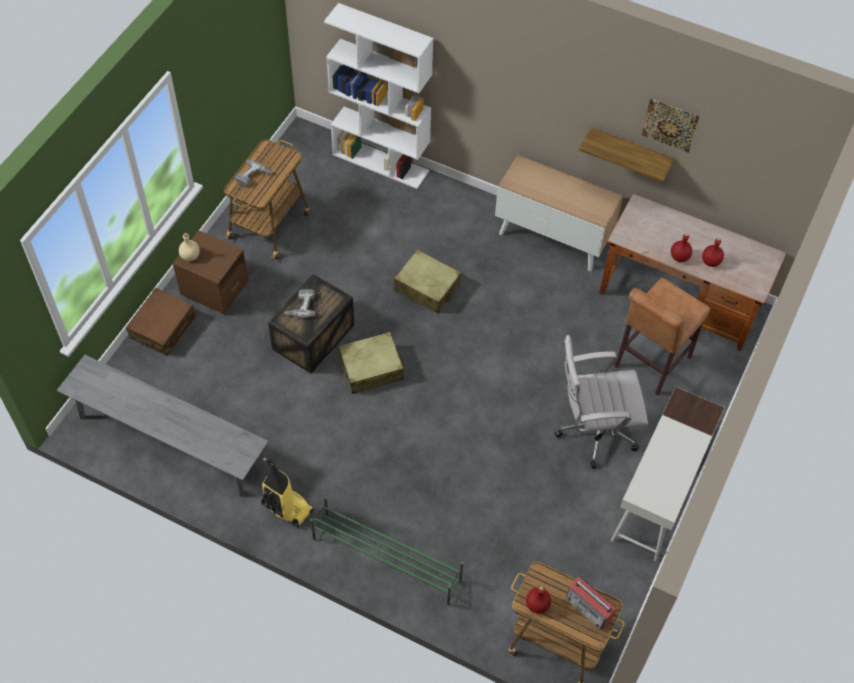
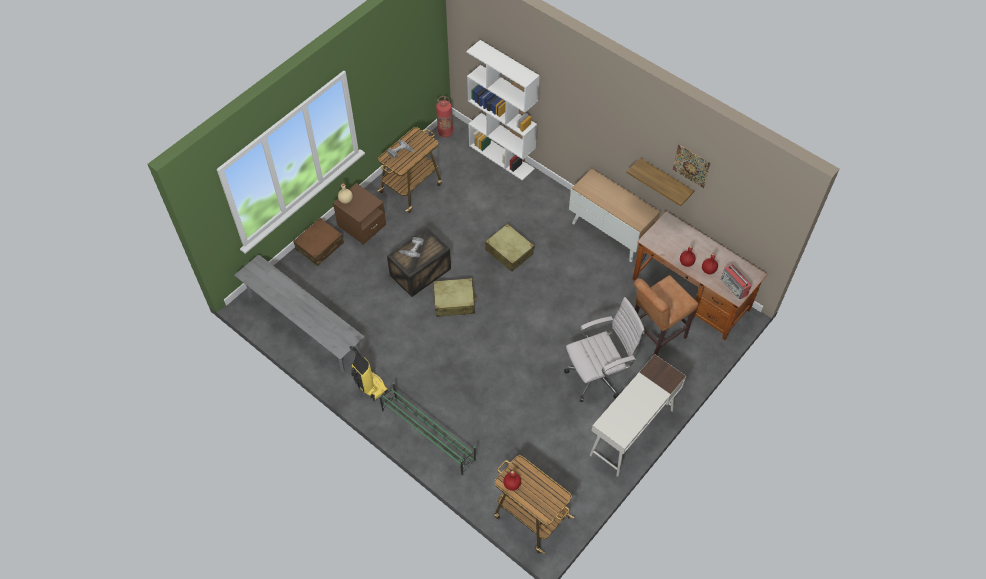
camera: 15 degrees right, 0 degrees up
white office chair [555,335,648,469] -> white office chair turned 150 degrees clockwise [564,297,645,402]
radio [566,577,616,630] -> radio moved to [721,264,752,299]
none -> fire extinguisher [436,96,453,138]

